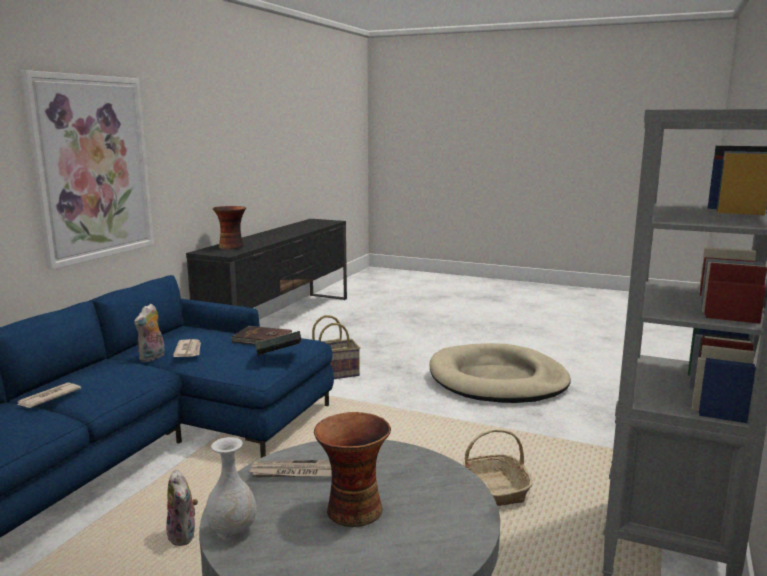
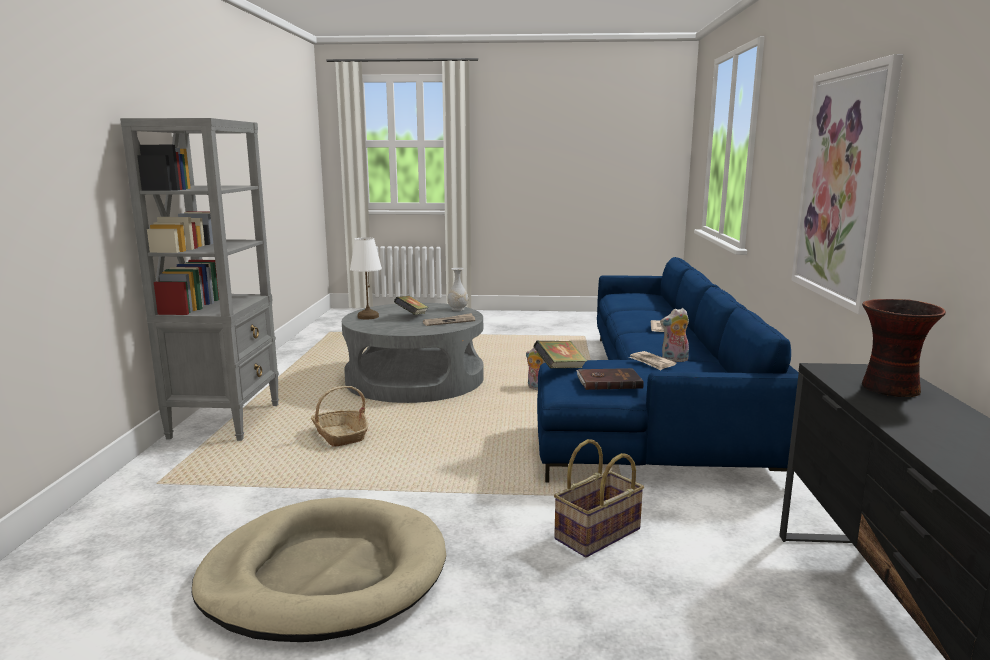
camera: 160 degrees right, 0 degrees up
plush toy [134,304,165,362] -> plush toy turned 105 degrees counterclockwise [660,308,689,362]
vase [314,412,391,527] -> book [394,296,429,315]
none -> white table lamp [350,237,382,319]

